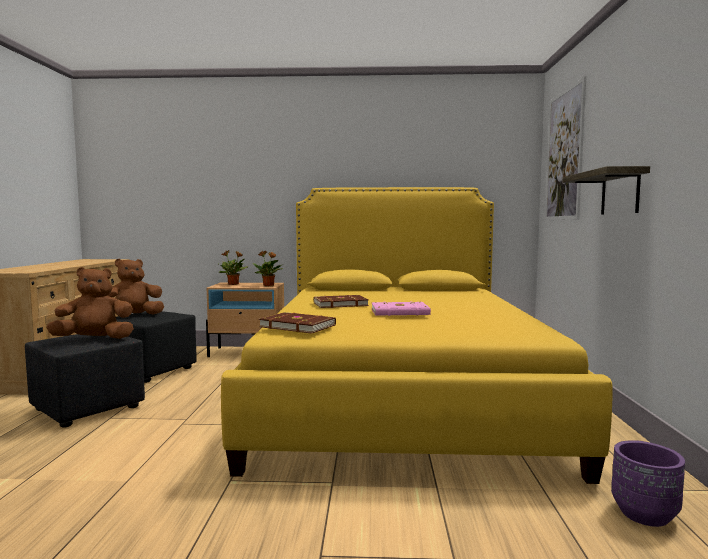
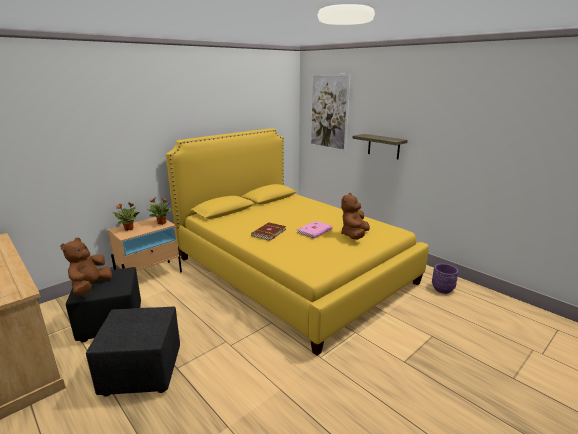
camera: 45 degrees left, 15 degrees up
brown plush toy [46,267,134,339] -> brown plush toy moved to [341,193,370,240]
brown book [259,312,336,334] -> none

